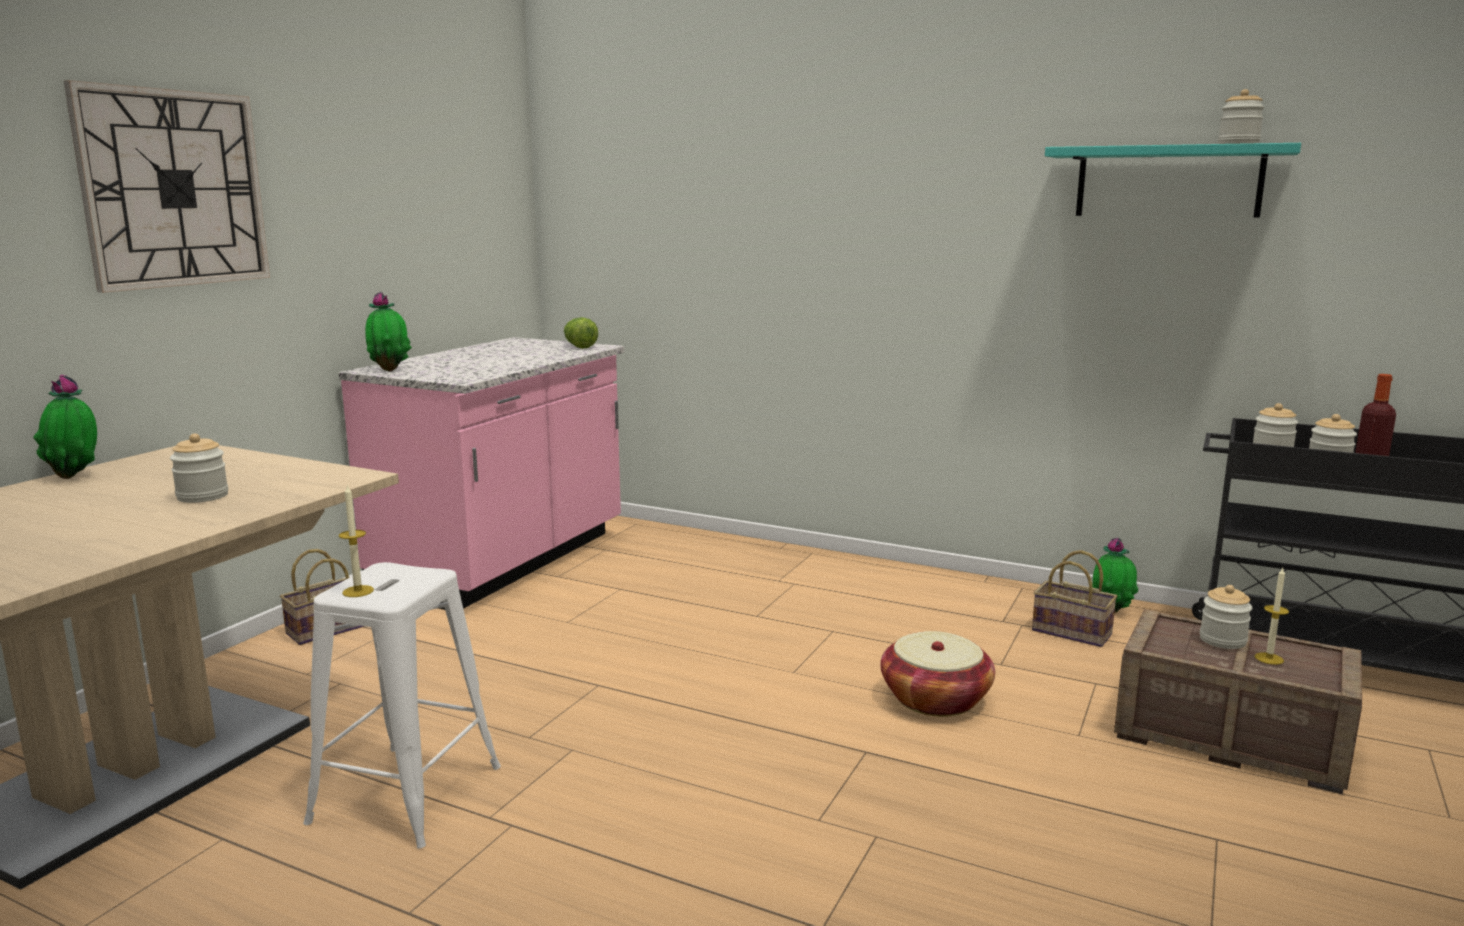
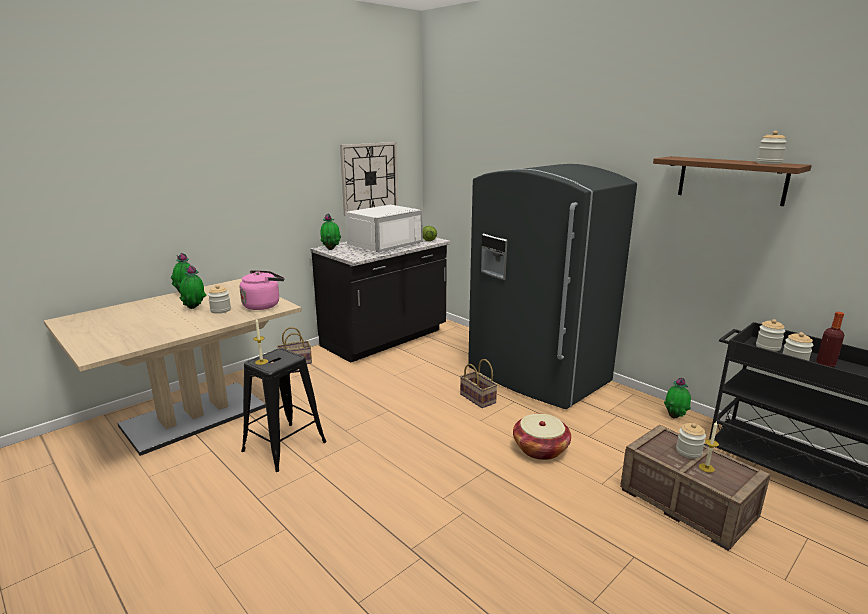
camera: 20 degrees right, 5 degrees up
wall clock [64,80,270,293] -> wall clock moved to [340,142,398,216]
white stool [303,562,501,849] -> black stool [241,348,327,472]
pink counter [339,337,624,610] -> black counter [310,238,450,363]
basket [1032,550,1117,647] -> basket moved to [460,359,498,408]
turquoise shelf [1045,143,1301,218] -> brown shelf [653,156,812,206]
none -> potted plant [179,265,207,309]
none -> pink kettle [240,270,284,310]
none -> white microwave [345,205,423,252]
none -> grey fridge [468,164,637,409]

